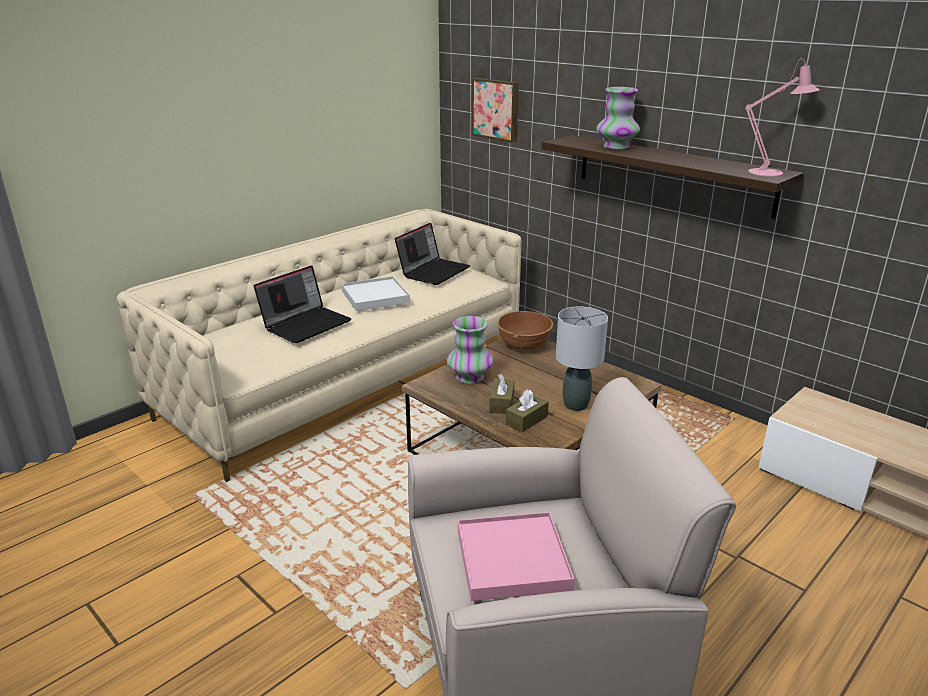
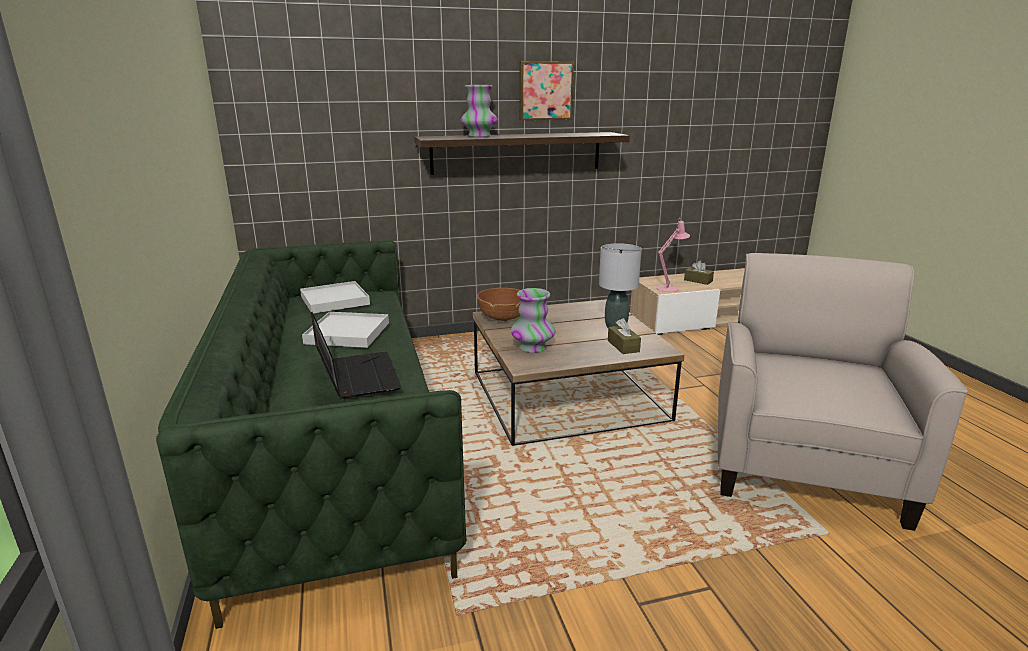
camera: 60 degrees left, 5 degrees down
beige sofa [117,209,522,482] -> green sofa [156,240,466,629]
laptop [395,223,470,285] -> white tray [300,281,370,313]
pink tray [458,512,574,601] -> none
picture [472,78,519,143] -> picture moved to [519,61,574,120]
brown tissue box [489,373,515,414] -> brown tissue box moved to [684,261,714,285]
pink table lamp [746,59,820,177] -> pink table lamp moved to [657,218,690,292]

